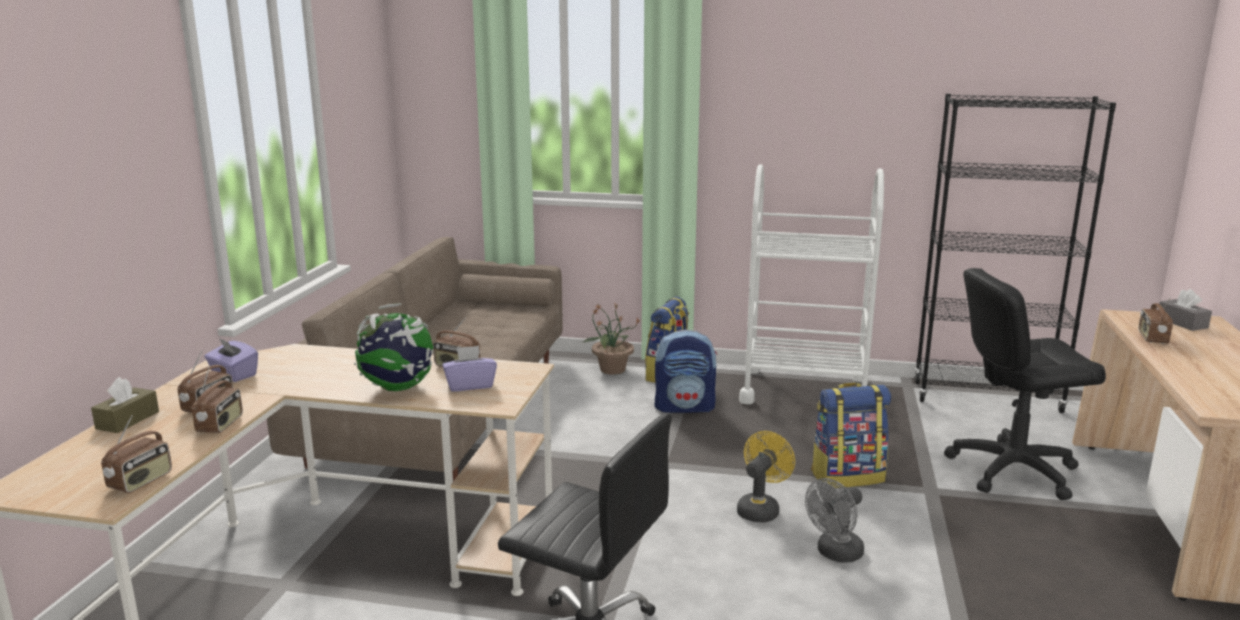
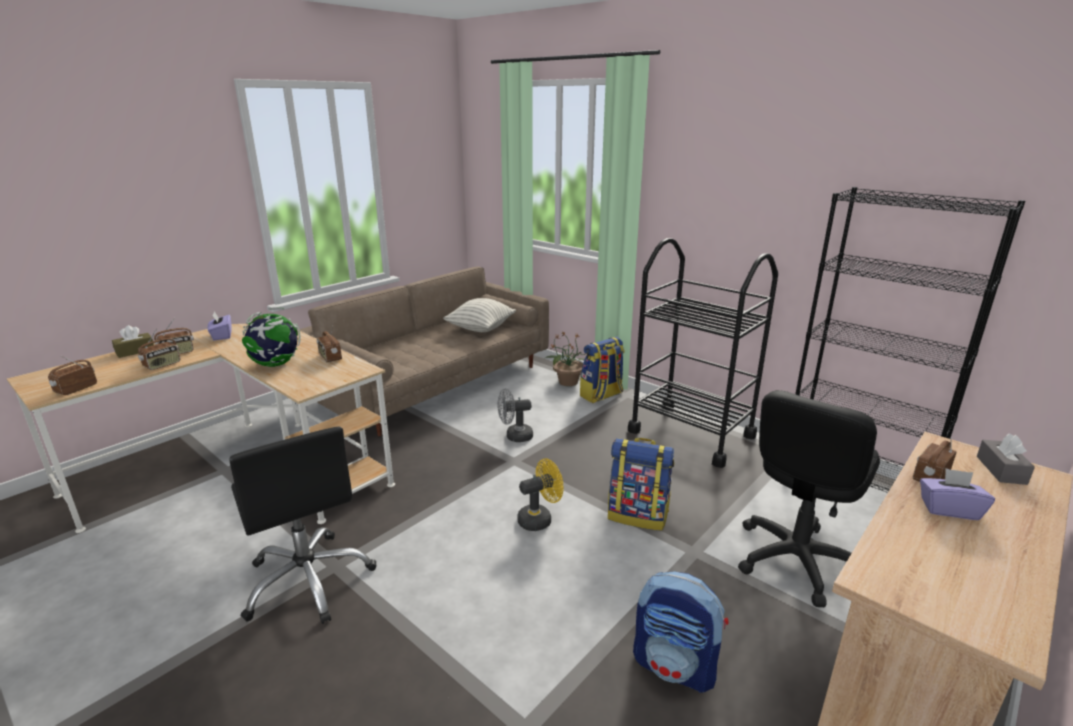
camera: 30 degrees right, 5 degrees up
radio [101,415,172,493] -> radio turned 150 degrees clockwise [48,356,97,395]
purple tissue box [442,346,497,392] -> purple tissue box moved to [920,468,995,520]
backpack [655,329,717,413] -> backpack moved to [633,571,729,693]
white cart [739,164,884,404] -> black cart [628,238,778,468]
grey fan [805,478,864,563] -> grey fan moved to [497,389,533,442]
black office chair [944,268,1106,500] -> black office chair turned 75 degrees counterclockwise [738,390,880,607]
none -> pillow [443,298,516,332]

